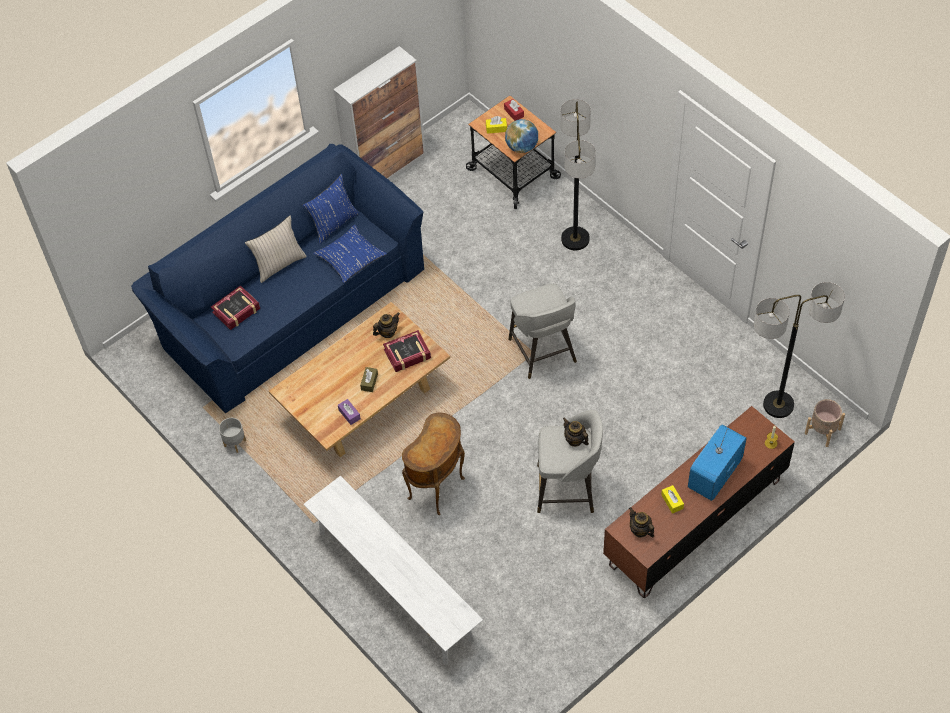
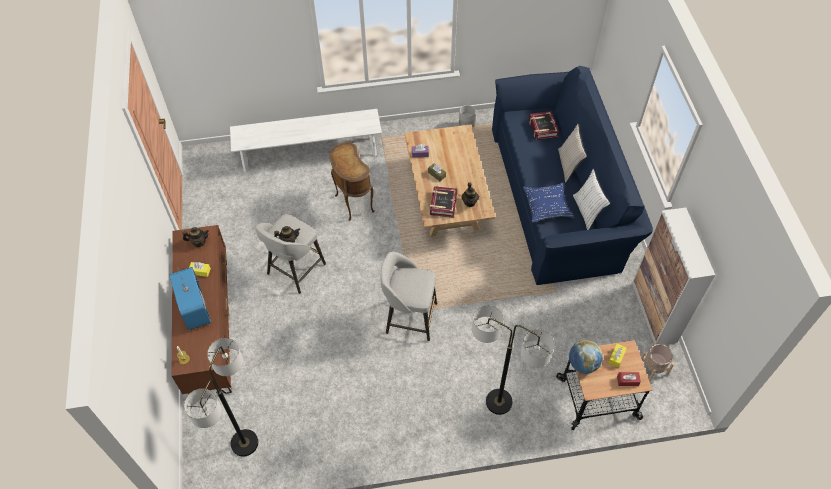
camera: 120 degrees right, 0 degrees up
blue pillow [303,174,359,244] -> white pillow [573,169,610,230]
beige planter [805,399,845,447] -> beige planter moved to [641,344,674,382]

